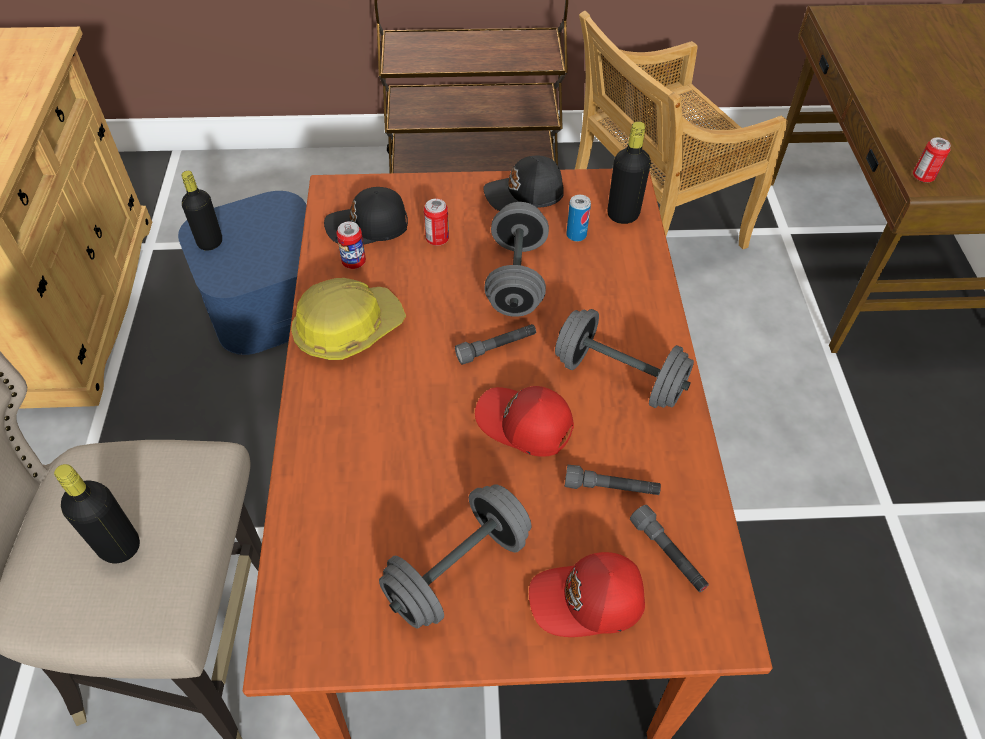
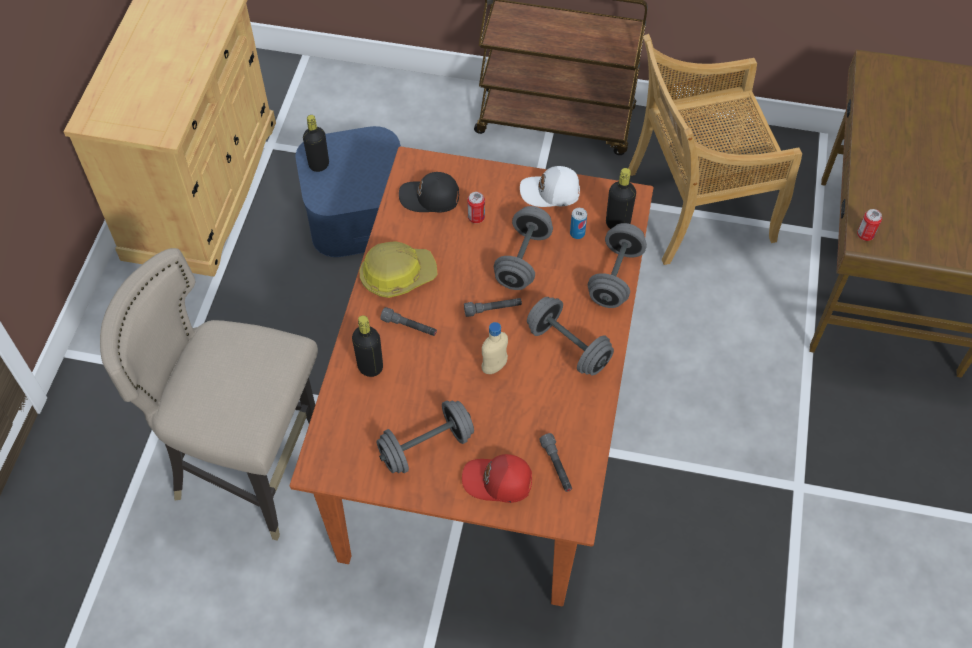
camera: 15 degrees right, 5 degrees up
black bottle [54,464,140,563] -> black bottle moved to [352,315,383,377]
can [336,221,366,269] -> none
red cap [475,386,574,457] -> beige bottle [482,322,508,374]
black cap [484,156,564,211] -> white cap [520,166,580,207]
grey flashlight [565,465,661,495] -> grey flashlight moved to [380,307,437,336]
none -> grey dumbbell [588,223,647,308]

